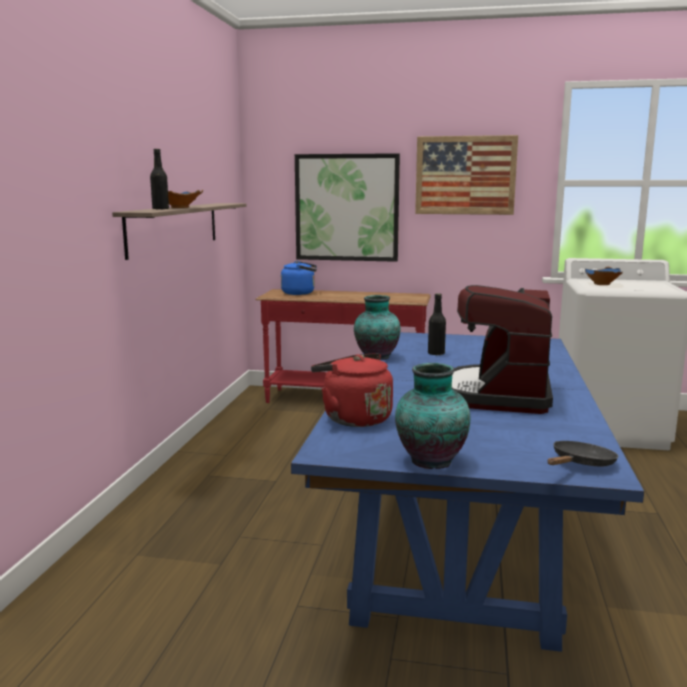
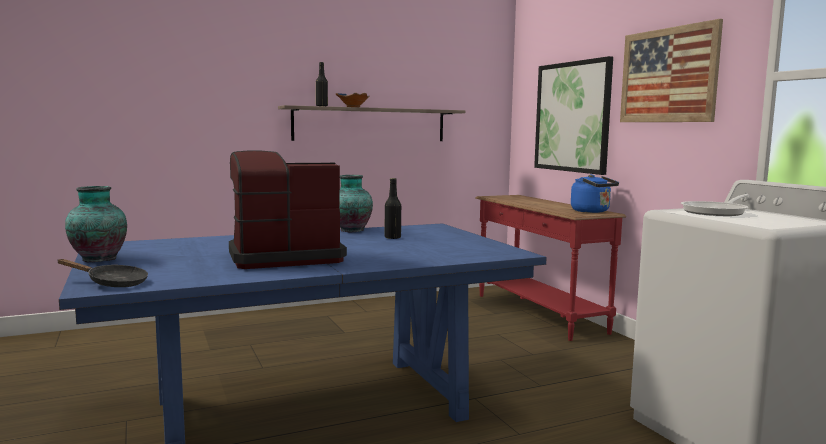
camera: 55 degrees right, 5 degrees down
blue kettle [281,261,317,295] -> blue kettle moved to [571,174,619,213]
red kettle [311,353,393,427] -> none
blue bowl [585,267,623,285] -> frying pan [681,194,749,216]

